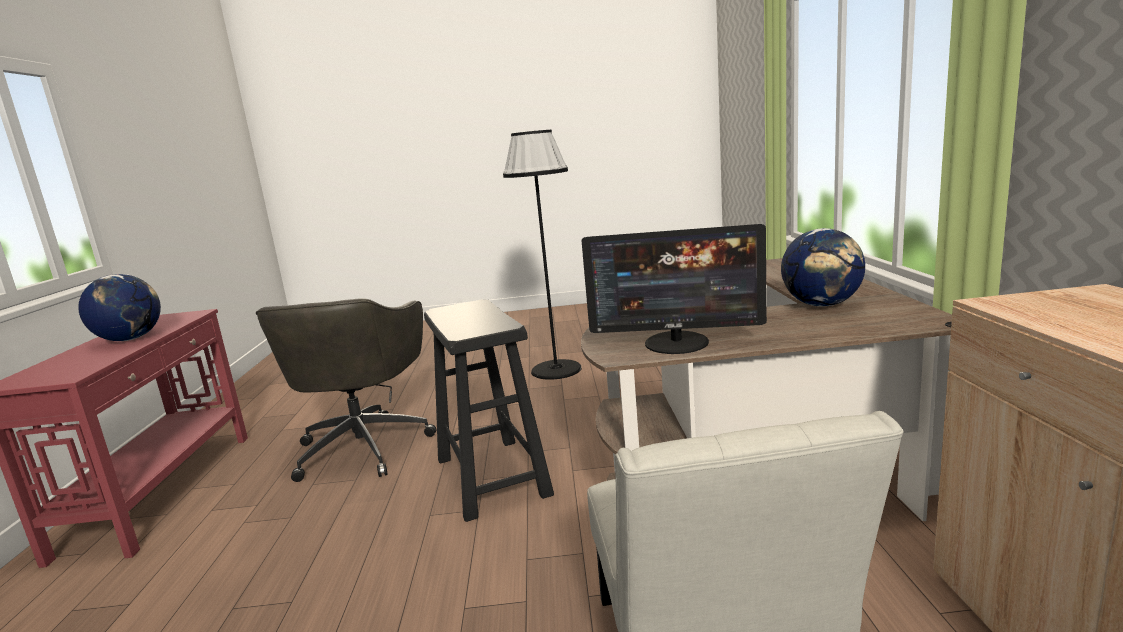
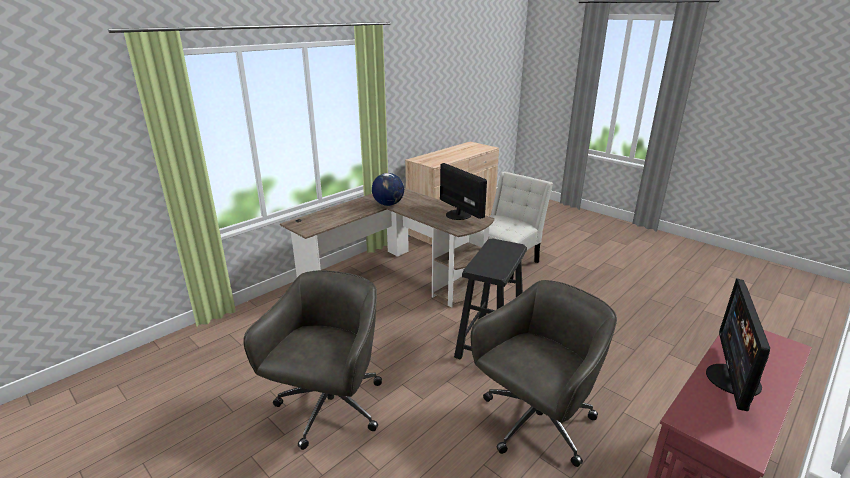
camera: 135 degrees left, 10 degrees up
globe [78,274,161,341] -> monitor [706,278,770,411]
black floor lamp [503,130,582,380] -> grey office chair [243,270,382,450]

